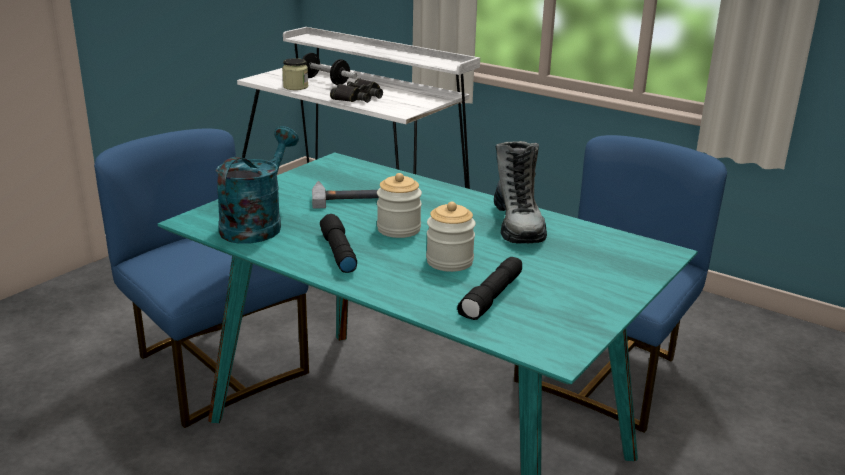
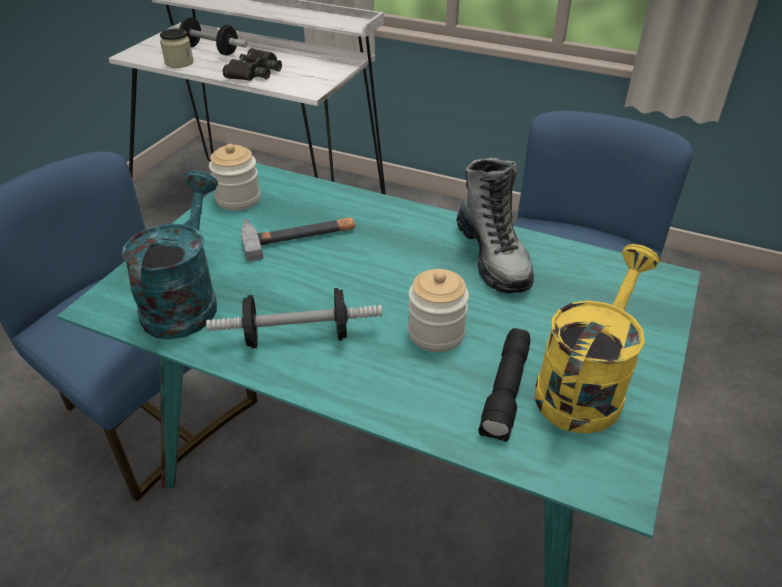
camera: 10 degrees left, 15 degrees up
black flashlight [320,214,357,273] -> dumbbell [206,288,382,349]
jar [377,173,422,238] -> jar moved to [209,144,261,211]
none -> yellow watering can [535,244,660,434]

